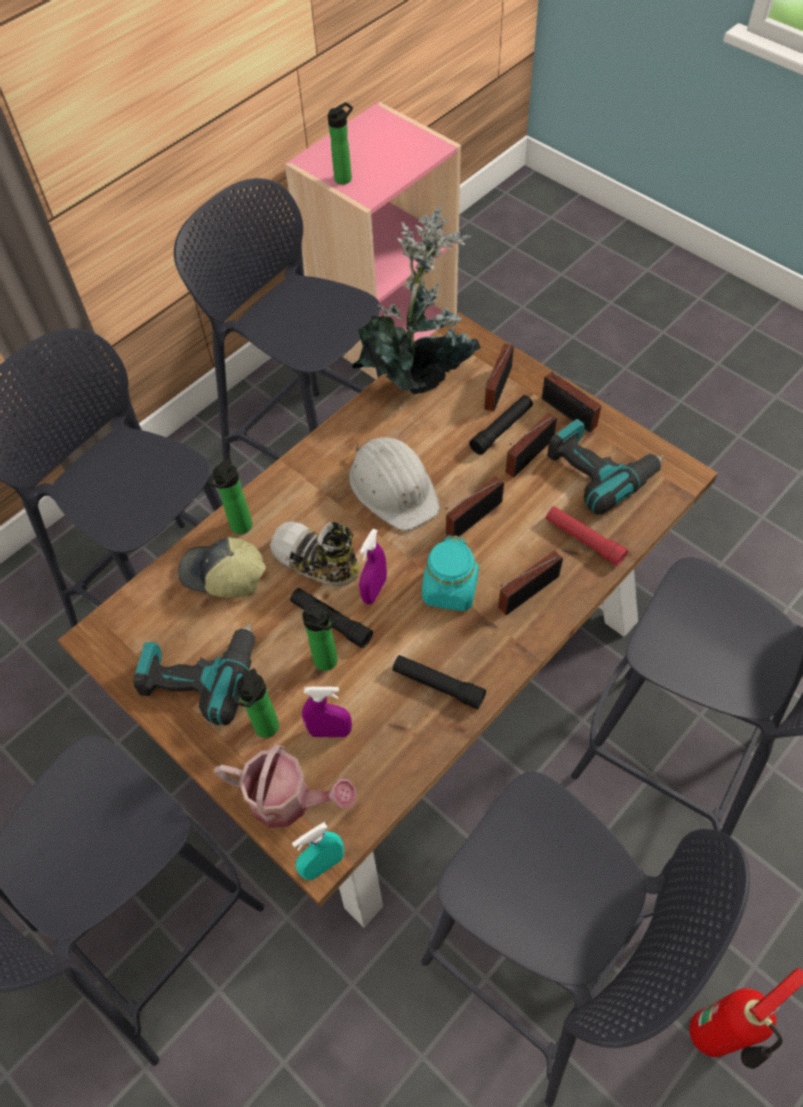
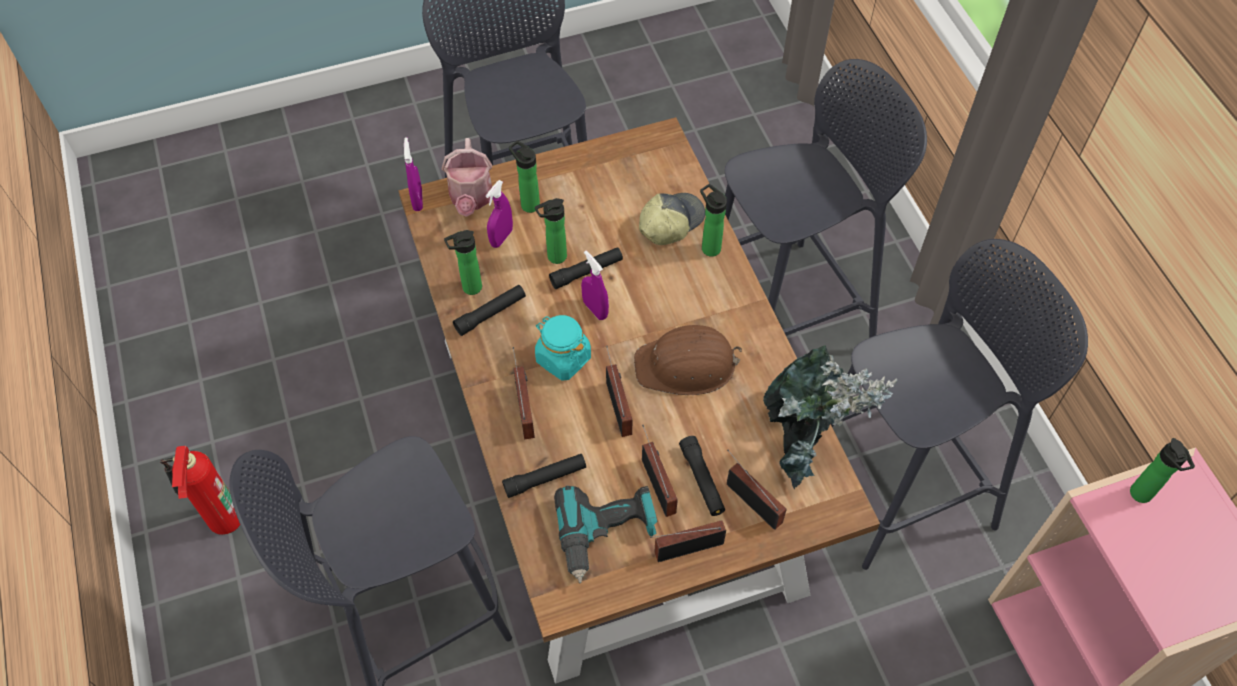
camera: 115 degrees right, 0 degrees up
power drill [133,622,256,725] -> none
watering can [214,744,356,828] -> watering can turned 45 degrees counterclockwise [442,138,492,217]
shoe [270,522,359,587] -> none
turquoise spray bottle [292,822,344,880] -> purple spray bottle [404,137,423,211]
white hard hat [349,437,440,531] -> brown hard hat [634,325,742,395]
grey stool [421,772,750,1107] -> none
red flashlight [546,506,628,566] -> black flashlight [502,454,586,498]
none -> bottle [444,230,482,295]

